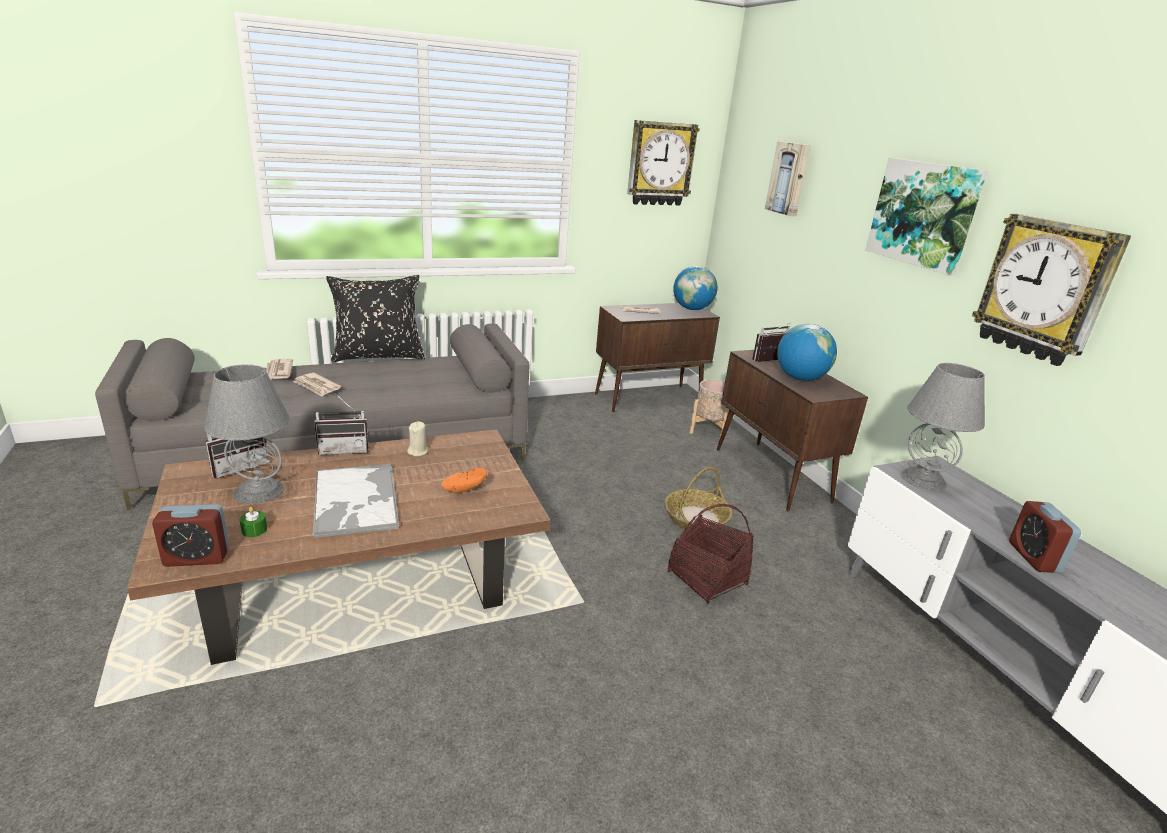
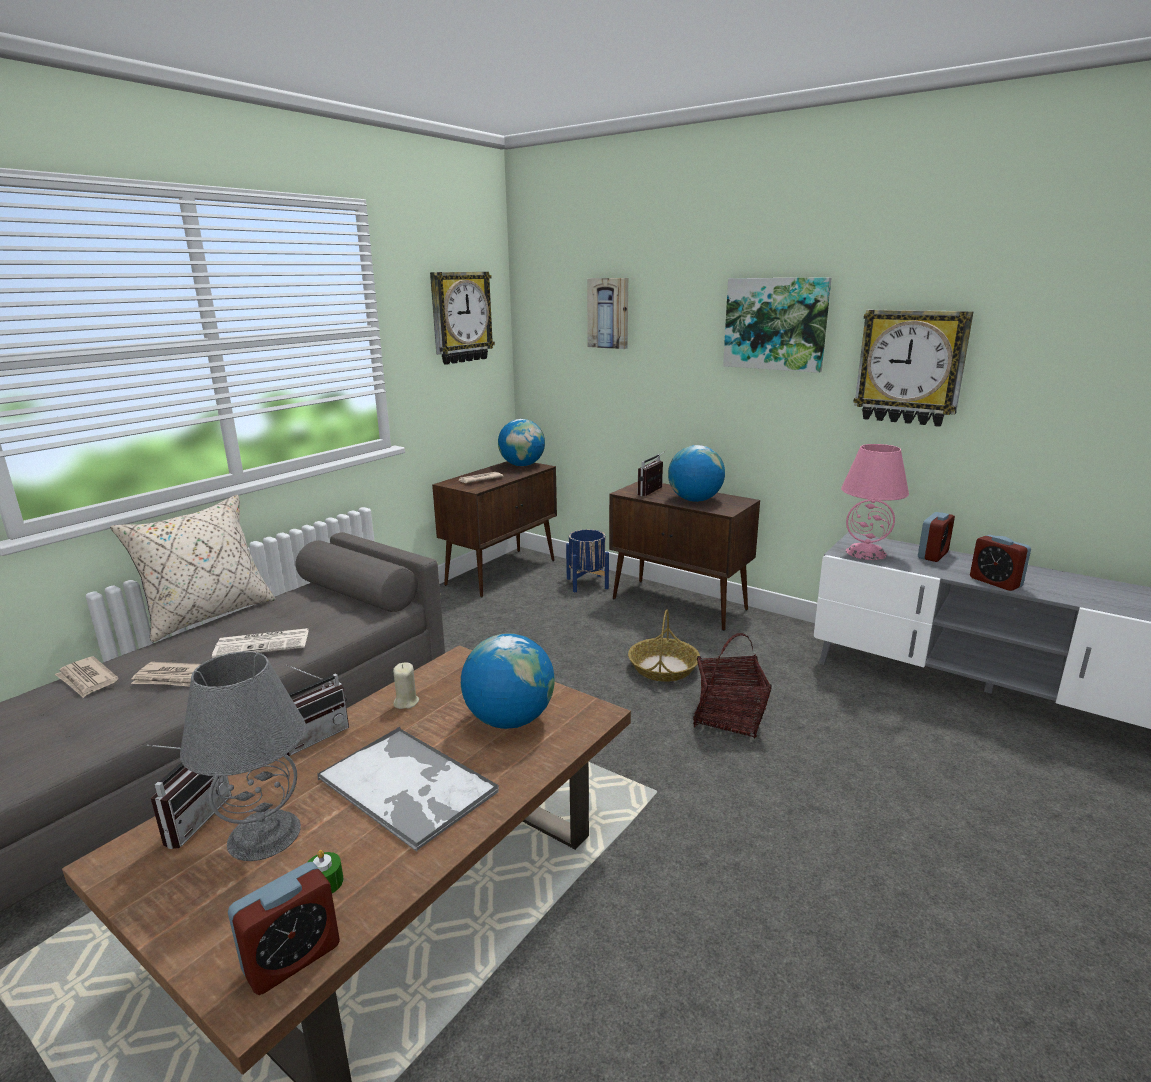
camera: 30 degrees left, 5 degrees down
black pillow [326,275,425,362] -> beige pillow [110,495,275,642]
orange bowl [441,468,487,493] -> globe [461,633,555,729]
beige planter [689,380,729,437] -> blue planter [566,529,609,592]
grey table lamp [901,363,985,491] -> pink table lamp [841,444,909,560]
none -> newspaper [212,628,309,658]
none -> alarm clock [918,512,955,562]

